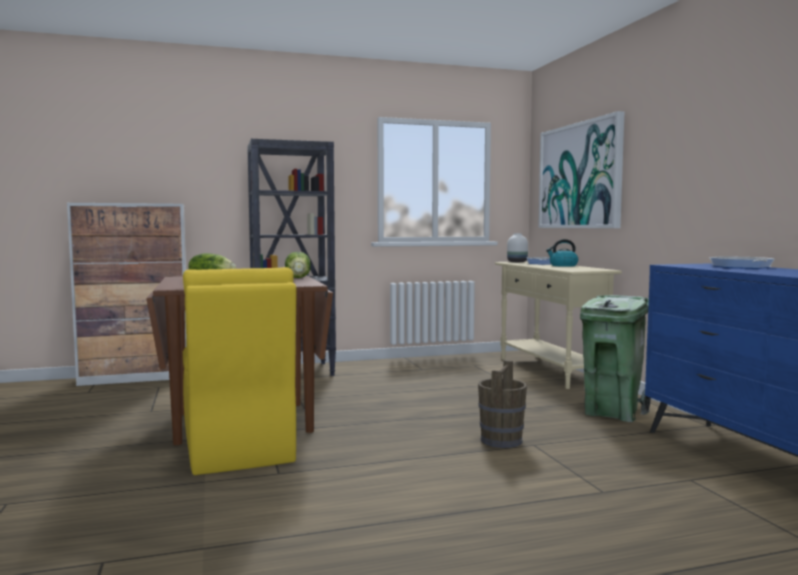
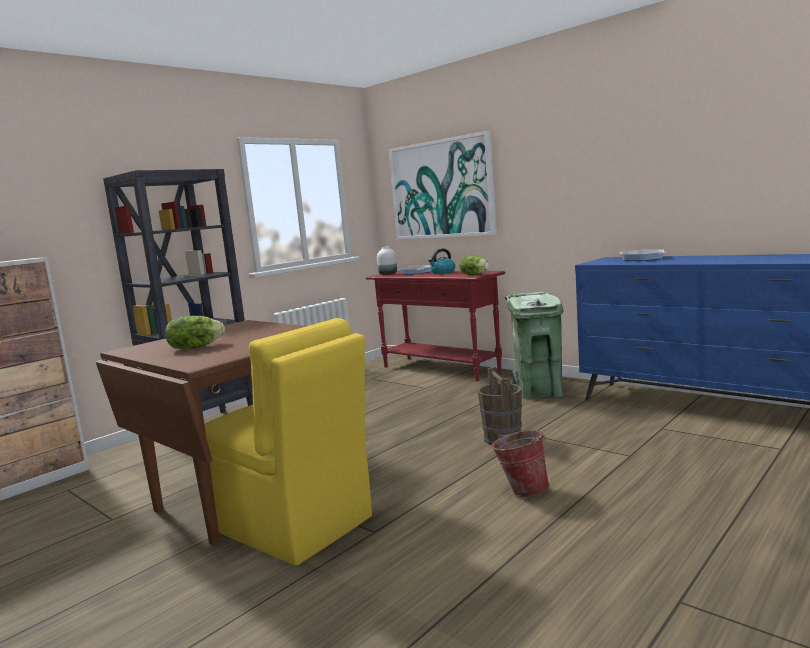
camera: 30 degrees left, 5 degrees up
lettuce [285,252,311,278] -> lettuce moved to [459,255,489,275]
beige console table [495,261,622,389] -> red console table [366,271,505,381]
none -> bucket [491,430,549,497]

